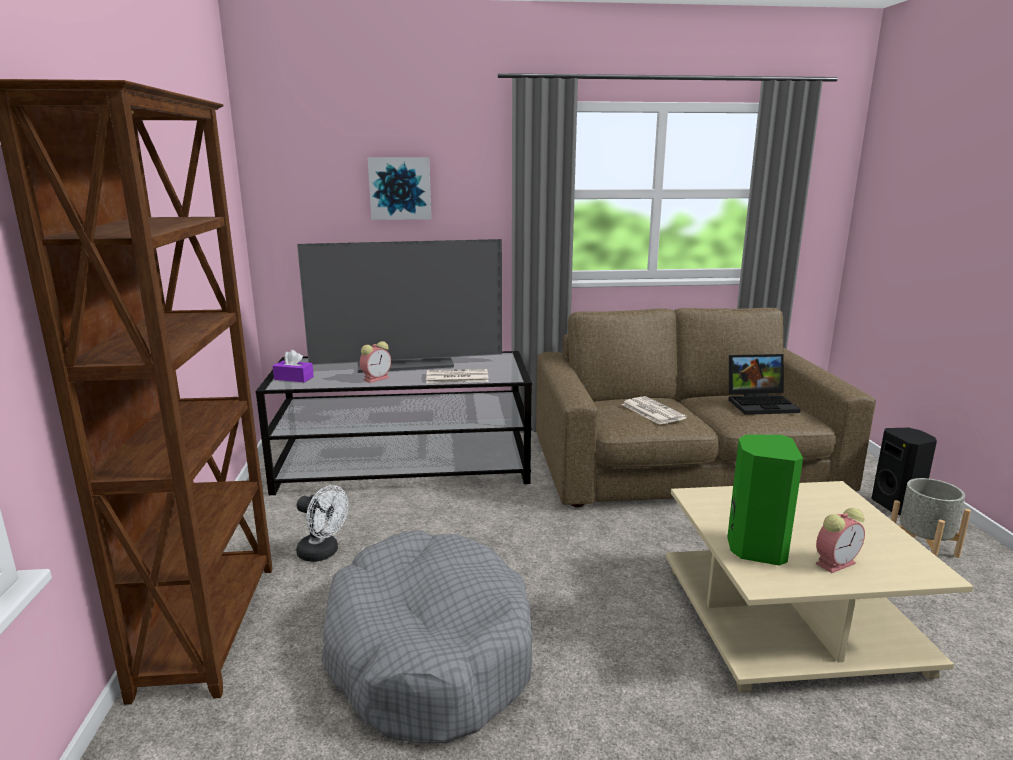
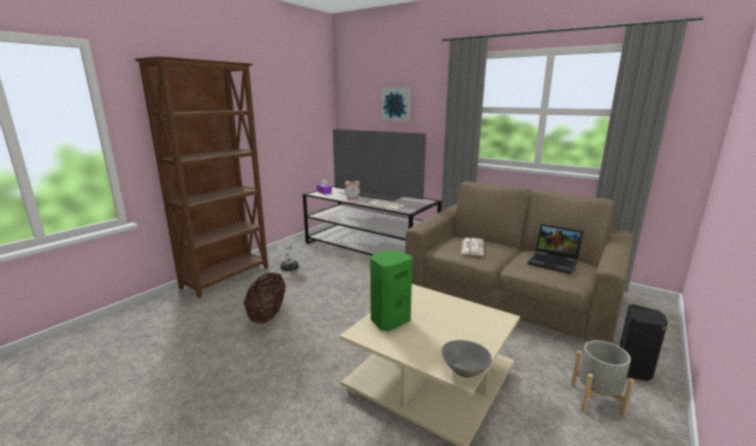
camera: 40 degrees right, 0 degrees up
grey dog bed [321,530,532,743] -> basket [244,273,286,323]
alarm clock [816,508,865,573] -> none
none -> grey bowl [442,340,492,378]

